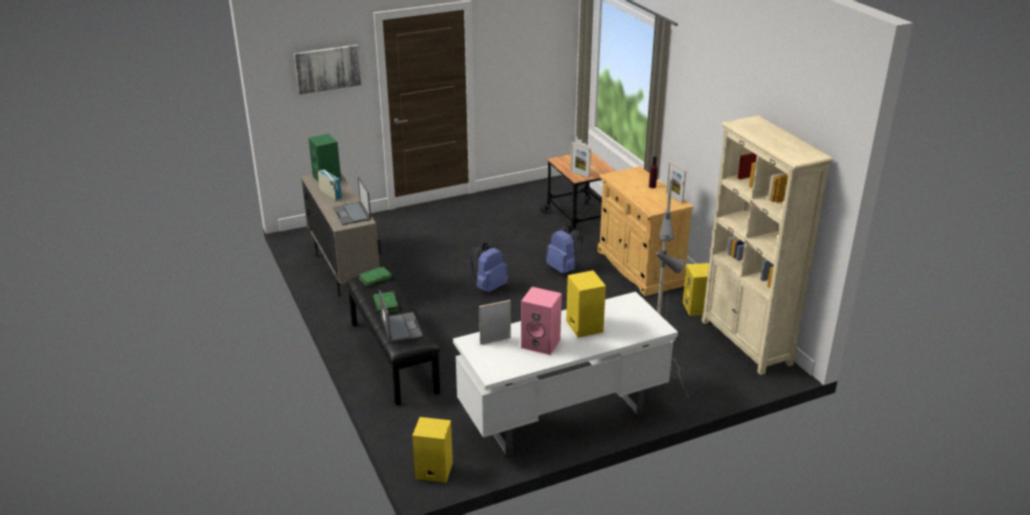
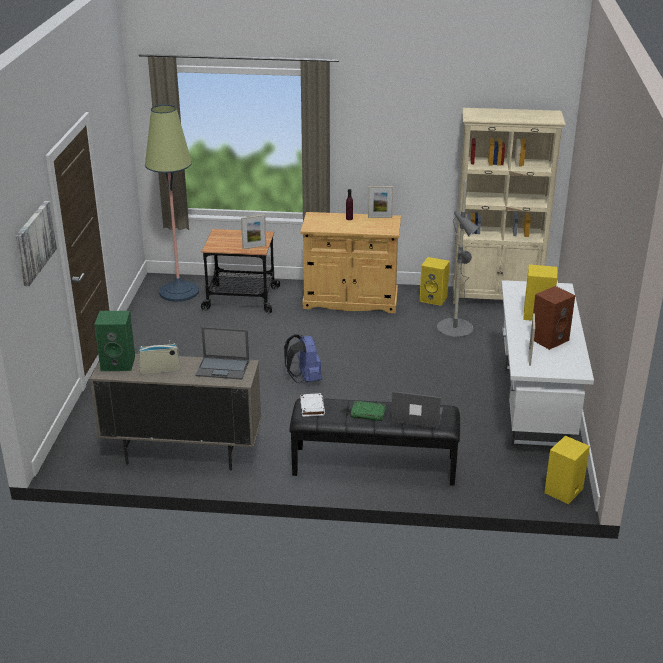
camera: 60 degrees left, 0 degrees up
green book [358,266,392,287] -> white book [300,393,325,417]
pink speaker [521,287,562,355] -> brown speaker [533,286,575,350]
blue backpack [546,225,583,274] -> none
none -> floor lamp [145,105,199,302]

